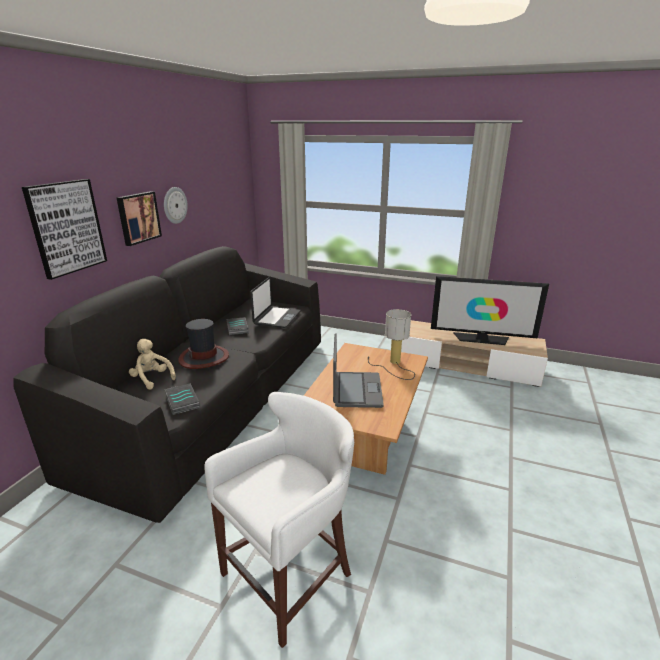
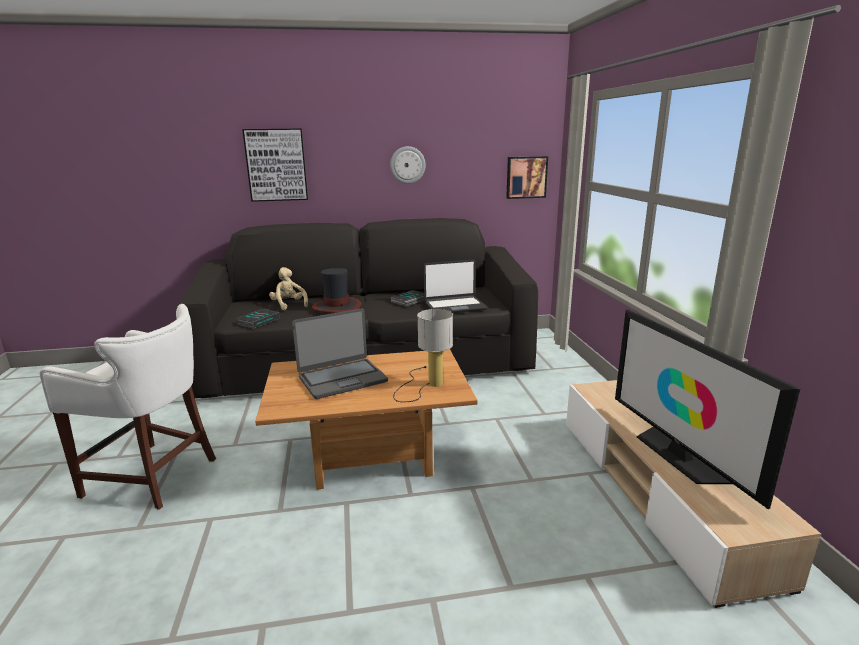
camera: 60 degrees right, 5 degrees down
picture [116,191,162,246] -> picture moved to [506,156,548,199]
beige plush toy [129,339,176,390] -> beige plush toy turned 45 degrees counterclockwise [269,267,308,311]

